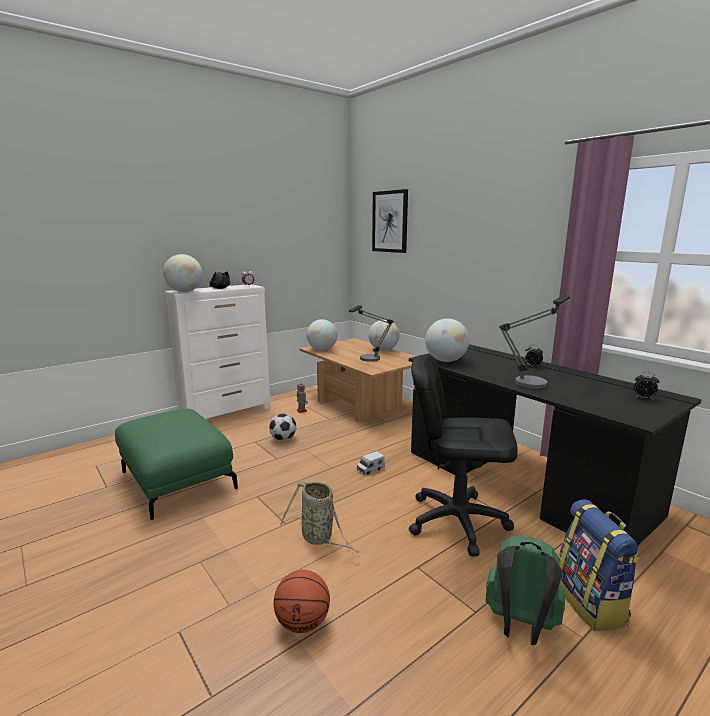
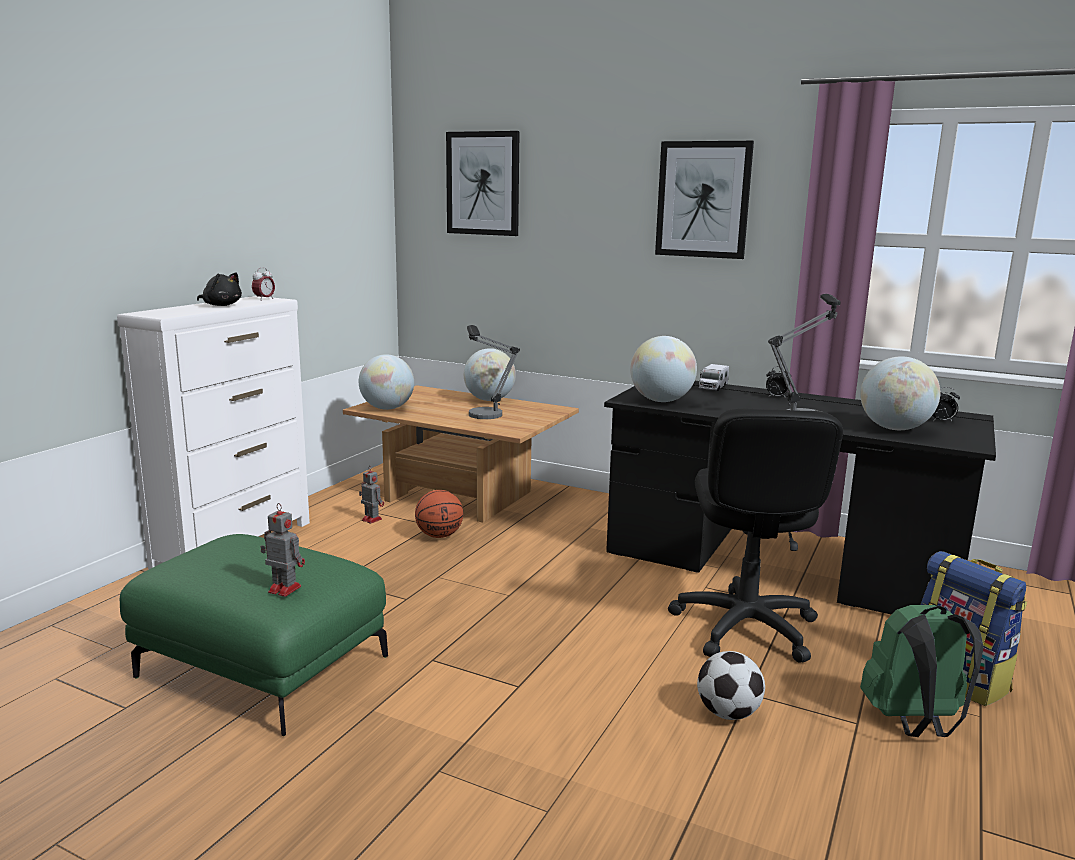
camera: 25 degrees left, 0 degrees up
globe [163,254,203,292] -> globe moved to [860,357,940,430]
football [269,413,296,441] -> football moved to [697,651,765,720]
basketball [274,570,330,633] -> basketball moved to [415,490,463,538]
basket [280,482,359,553] -> none
toy truck [357,451,385,475] -> toy truck moved to [698,364,729,391]
black office chair [409,355,518,557] -> black office chair turned 75 degrees counterclockwise [668,409,843,663]
none -> toy robot [260,503,305,597]
none -> picture [655,141,754,259]

